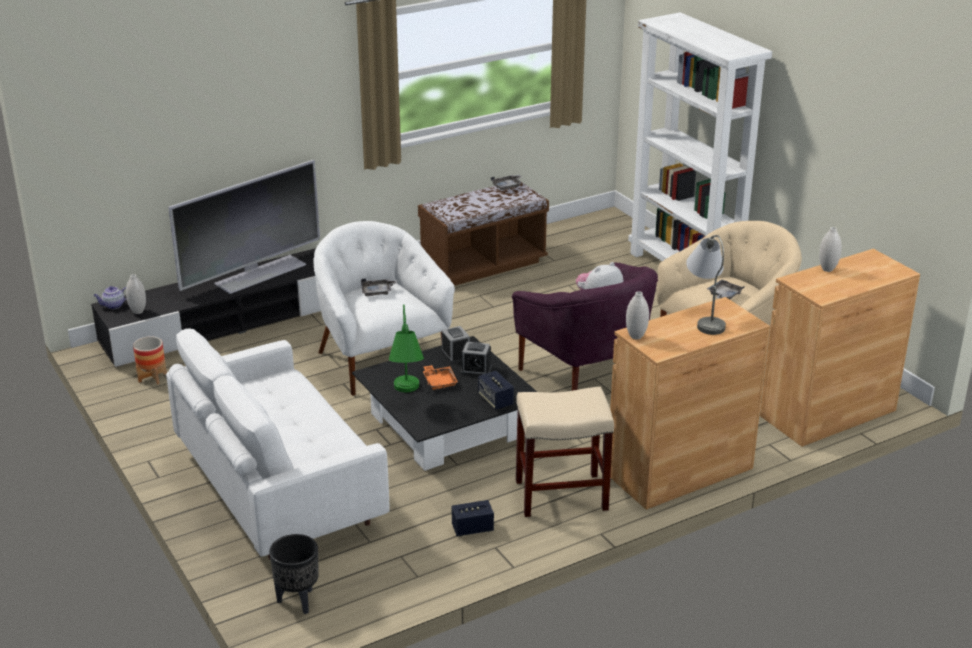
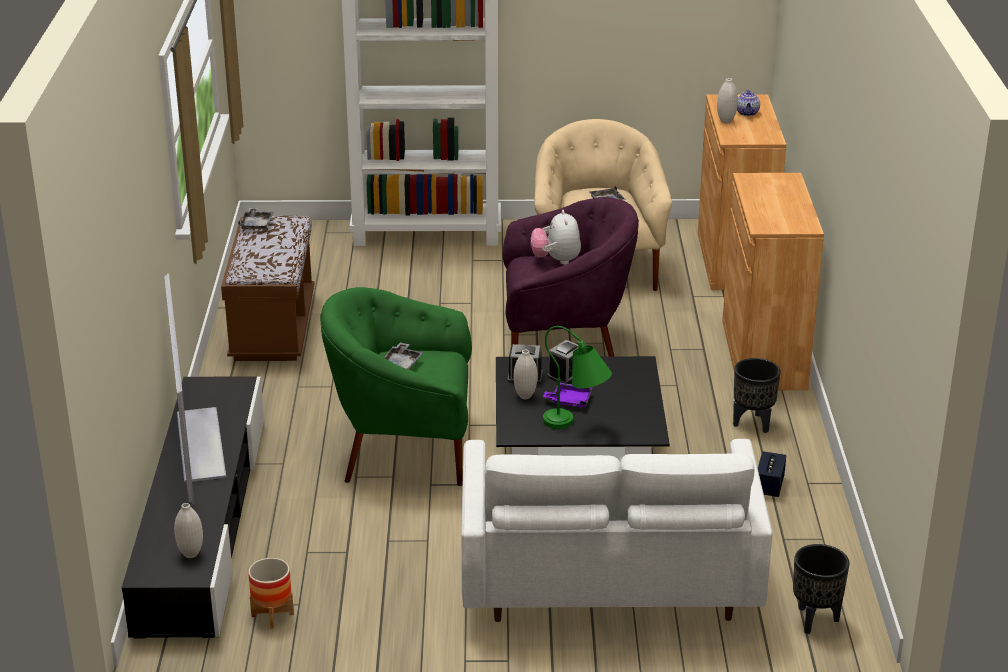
camera: 60 degrees left, 0 degrees up
teapot [93,286,127,309] -> teapot moved to [737,89,760,116]
white armchair [313,221,455,395] -> green armchair [320,287,472,486]
orange tray [423,365,458,390] -> purple tray [543,383,593,408]
speaker [478,371,514,410] -> none
beige stool [516,387,614,518] -> black planter [733,358,781,433]
white vase [626,291,649,340] -> white vase moved to [514,350,537,399]
grey table lamp [686,235,726,335] -> none

